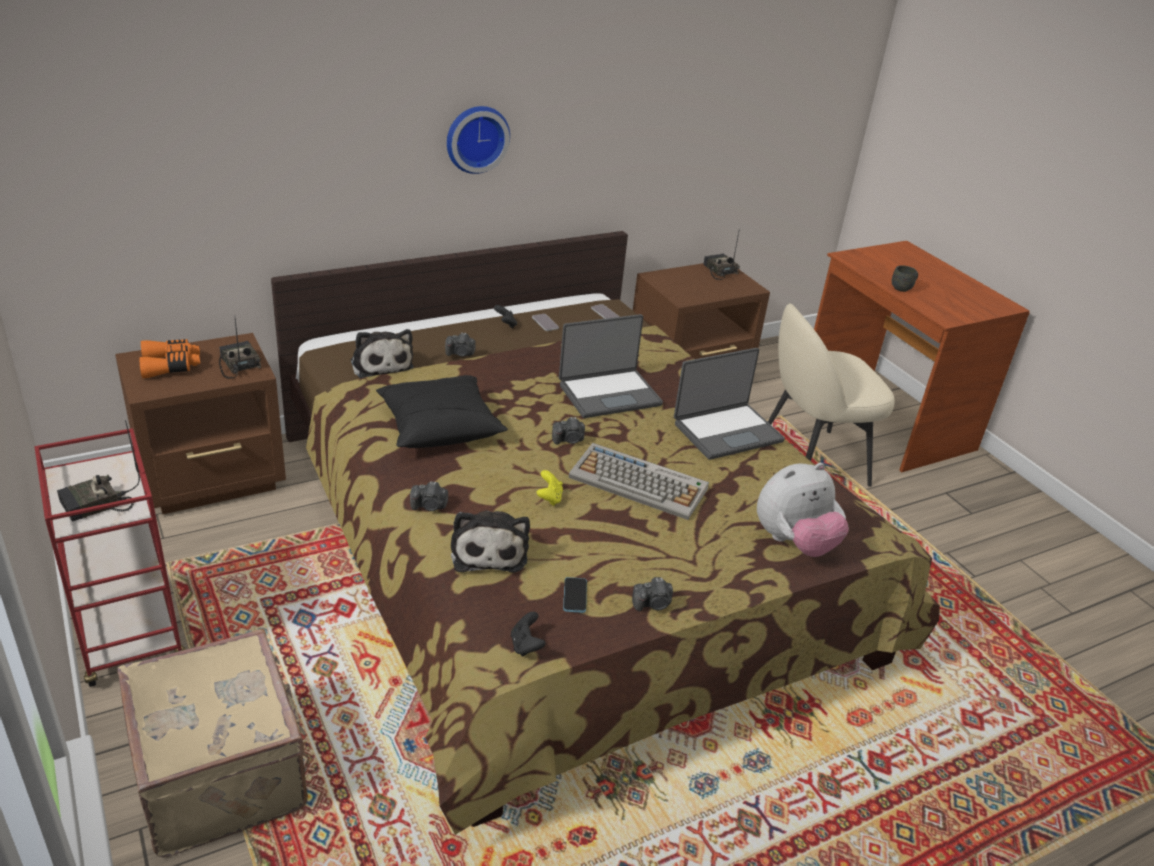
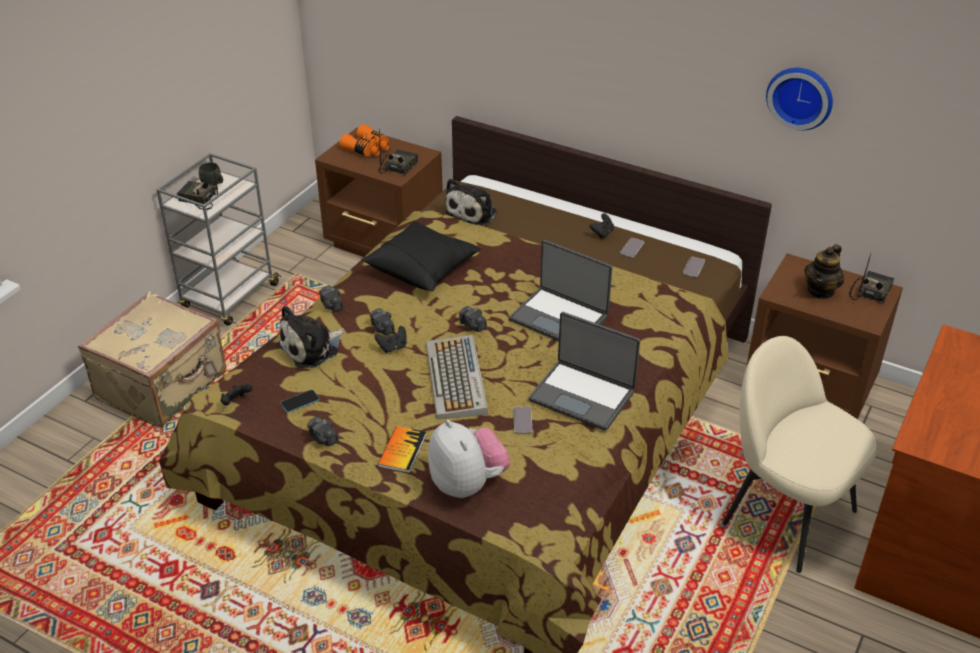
camera: 60 degrees right, 5 degrees up
red cart [35,428,186,687] -> grey cart [156,153,281,326]
camera [445,332,476,356] -> camera moved to [369,308,395,335]
wall clock [447,106,510,174] -> wall clock moved to [766,68,833,131]
yellow game controller [537,470,563,506] -> black game controller [375,326,406,353]
plush toy [757,463,849,557] -> plush toy turned 150 degrees counterclockwise [428,419,510,498]
grey mug [892,265,918,292] -> grey mug moved to [199,162,223,186]
none -> book [378,426,426,473]
none -> phone [513,406,532,434]
none -> teapot [804,244,844,300]

